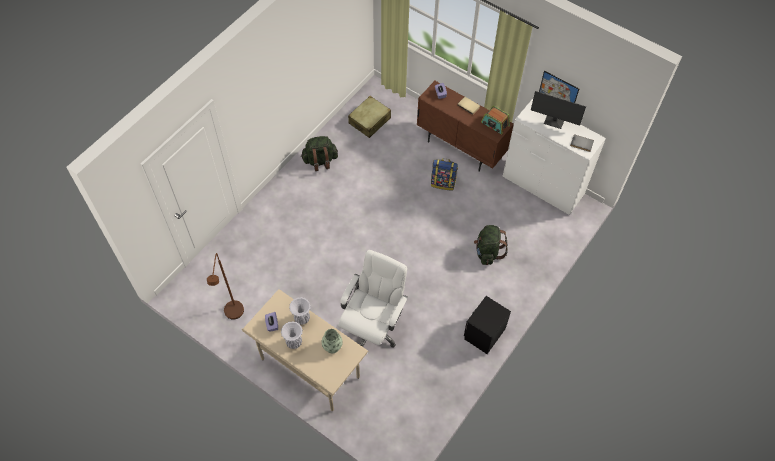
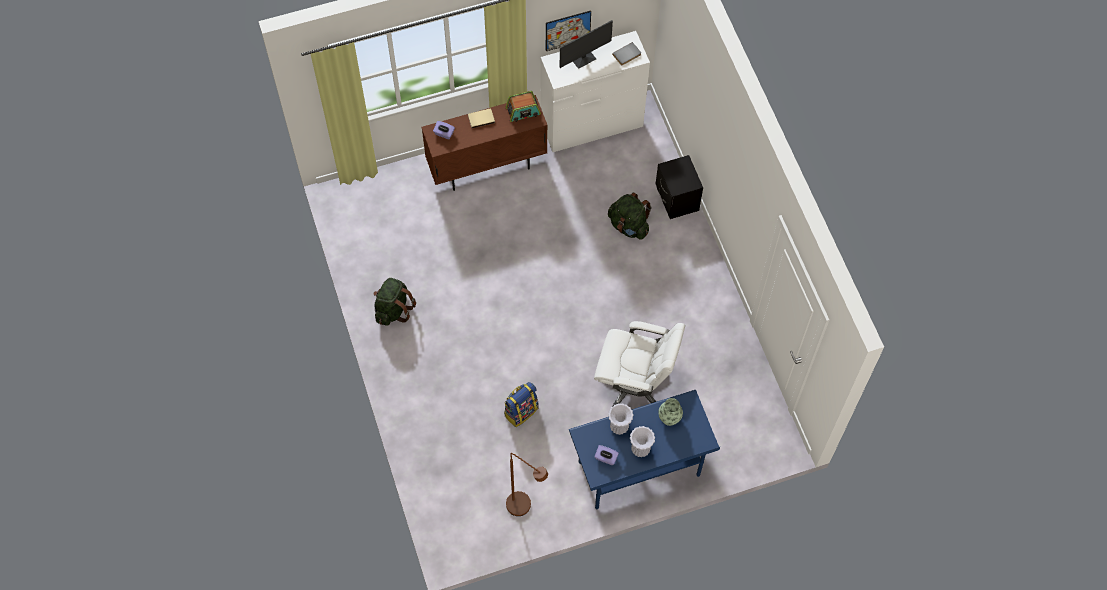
camera: 55 degrees left, 5 degrees up
beige desk [242,289,368,411] -> blue desk [569,390,720,509]
white office chair [338,250,408,348] -> white office chair turned 135 degrees clockwise [594,321,685,407]
beige suitcase [348,96,391,138] -> none
backpack [431,158,458,190] -> backpack moved to [504,382,539,427]
black nightstand [464,296,511,354] -> black nightstand moved to [656,155,703,219]

